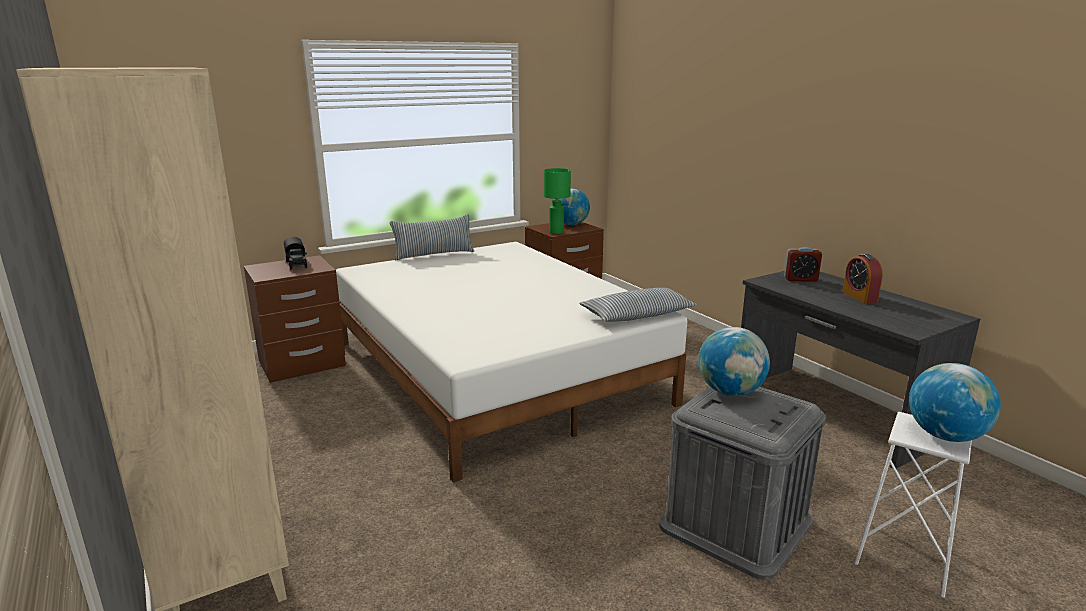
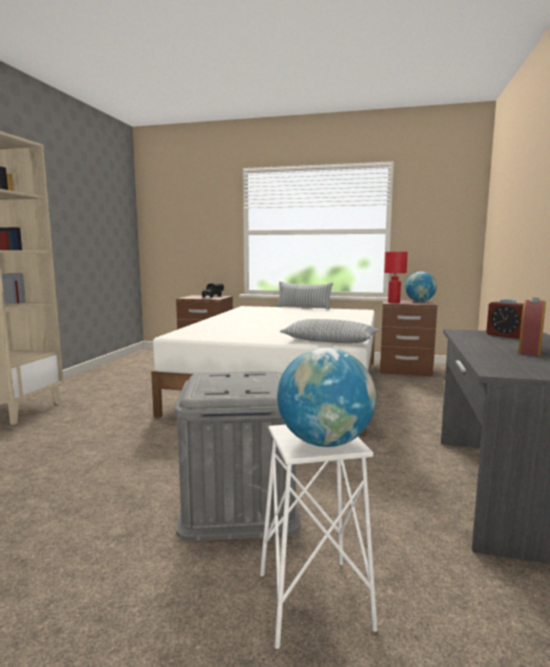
camera: 45 degrees right, 10 degrees down
green table lamp [543,168,571,234] -> red table lamp [384,252,408,303]
globe [698,327,770,396] -> none

